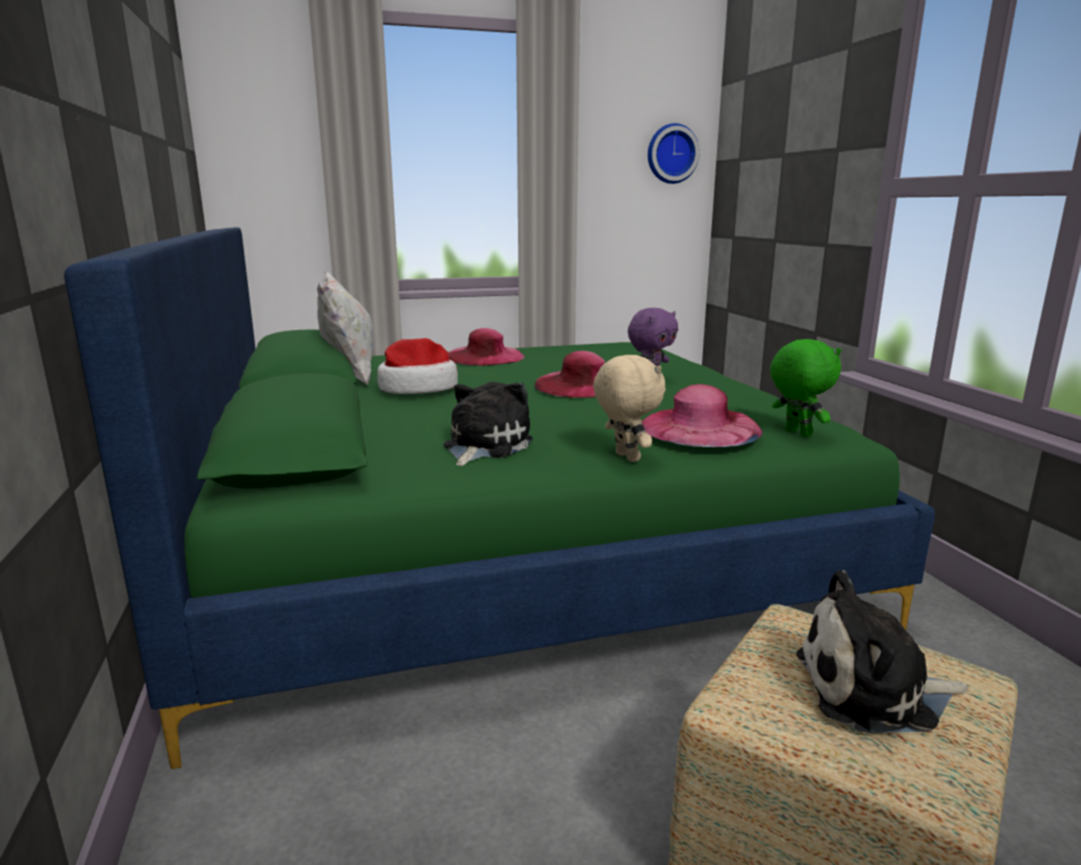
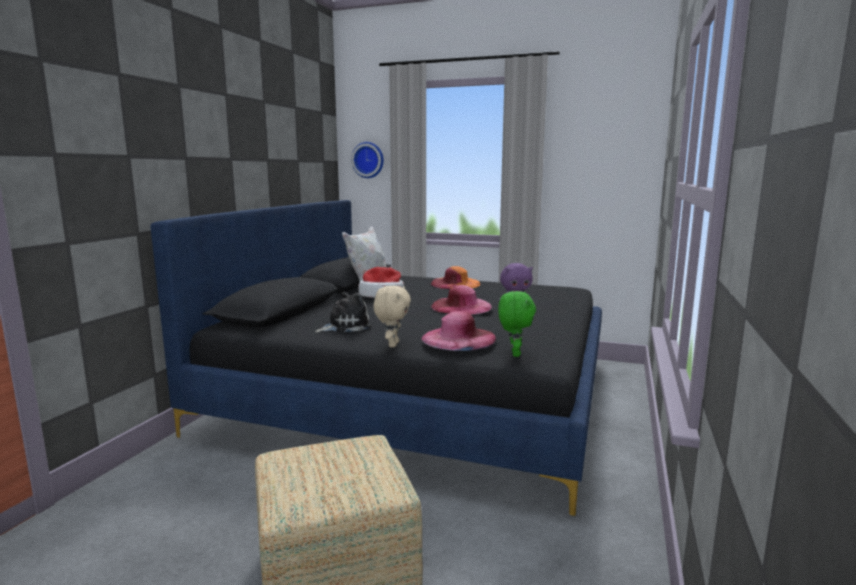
camera: 35 degrees right, 5 degrees down
green bed [64,227,935,769] -> black bed [150,200,602,516]
pink hat [448,328,524,365] -> orange hat [430,266,480,289]
wall clock [648,123,700,184] -> wall clock moved to [351,142,384,178]
plush toy [796,570,968,733] -> none

